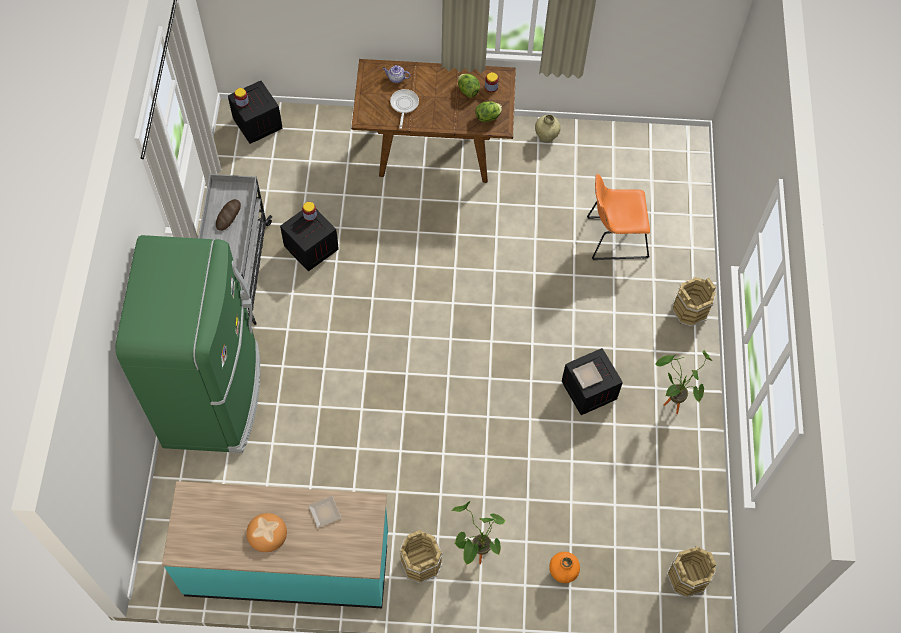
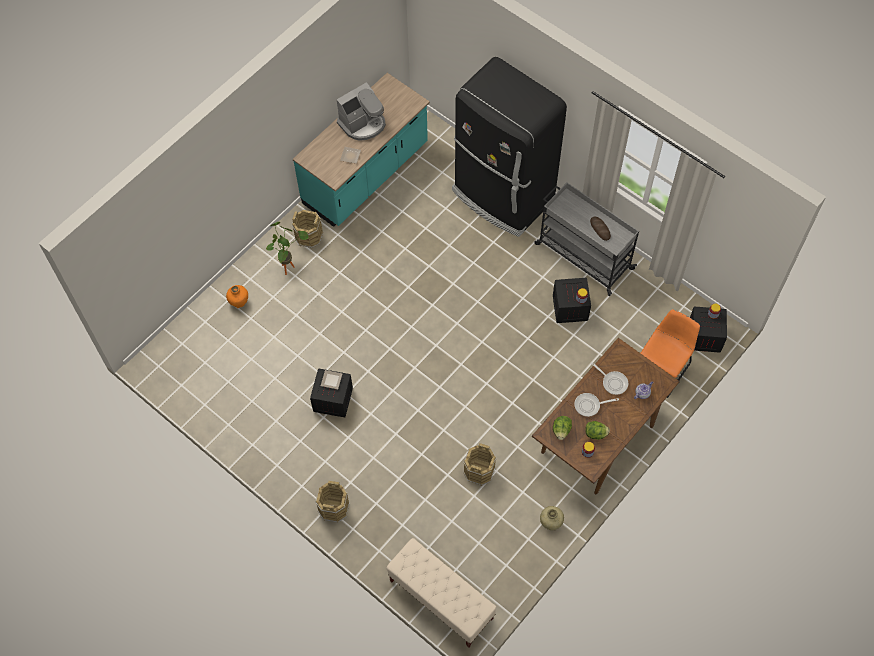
camera: 130 degrees right, 0 degrees up
green fridge [115,235,260,453] -> black fridge [452,57,567,237]
bread [246,513,287,552] -> coffee machine [337,82,386,141]
orange chair [587,174,650,260] -> orange chair moved to [641,309,700,398]
potted plant [655,350,713,414] -> none
brown bucket [666,546,716,598] -> brown bucket moved to [463,443,496,486]
none -> beige bench [387,538,496,647]
none -> frying pan [574,393,619,417]

